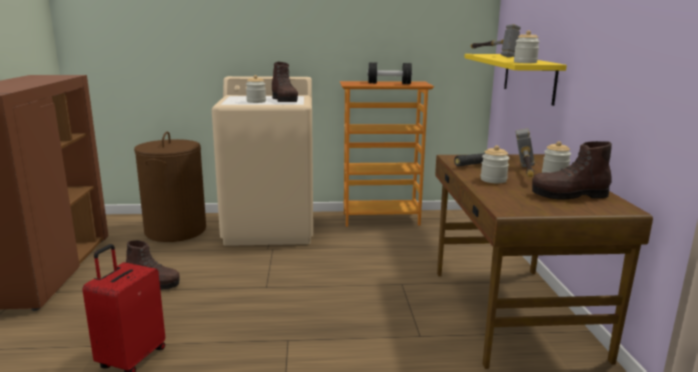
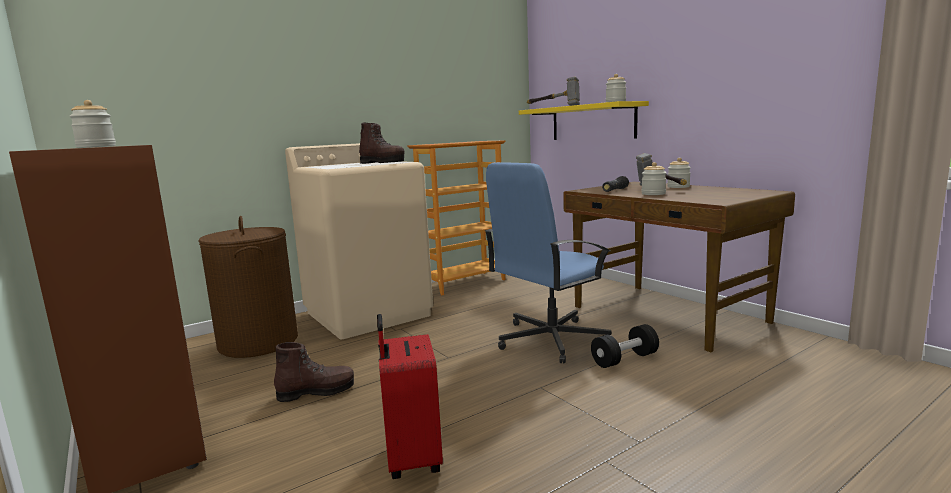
camera: 30 degrees left, 5 degrees down
jar [246,75,266,103] -> jar moved to [69,100,116,148]
black dumbbell [367,62,412,84] -> black dumbbell moved to [591,324,659,368]
brown boot [532,141,612,199] -> none
none -> blue office chair [485,162,611,363]

